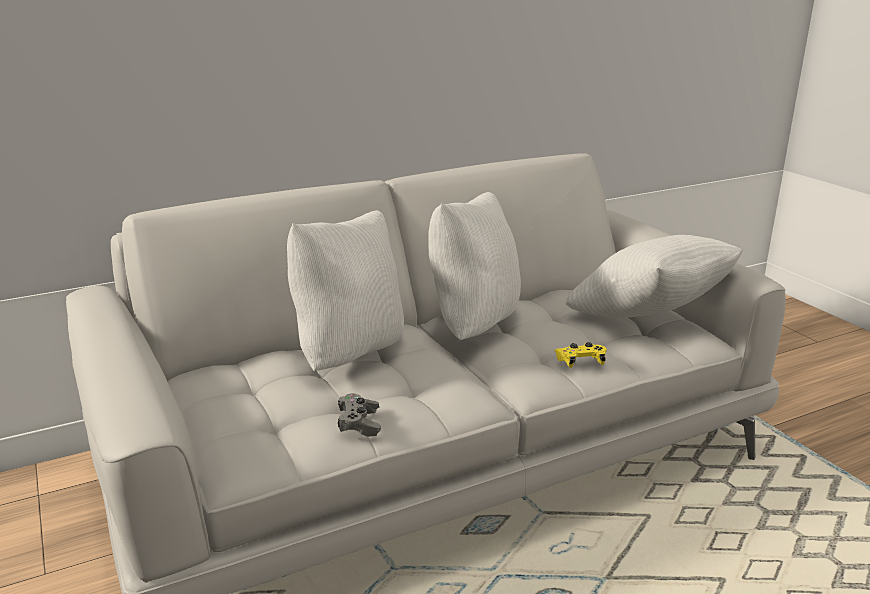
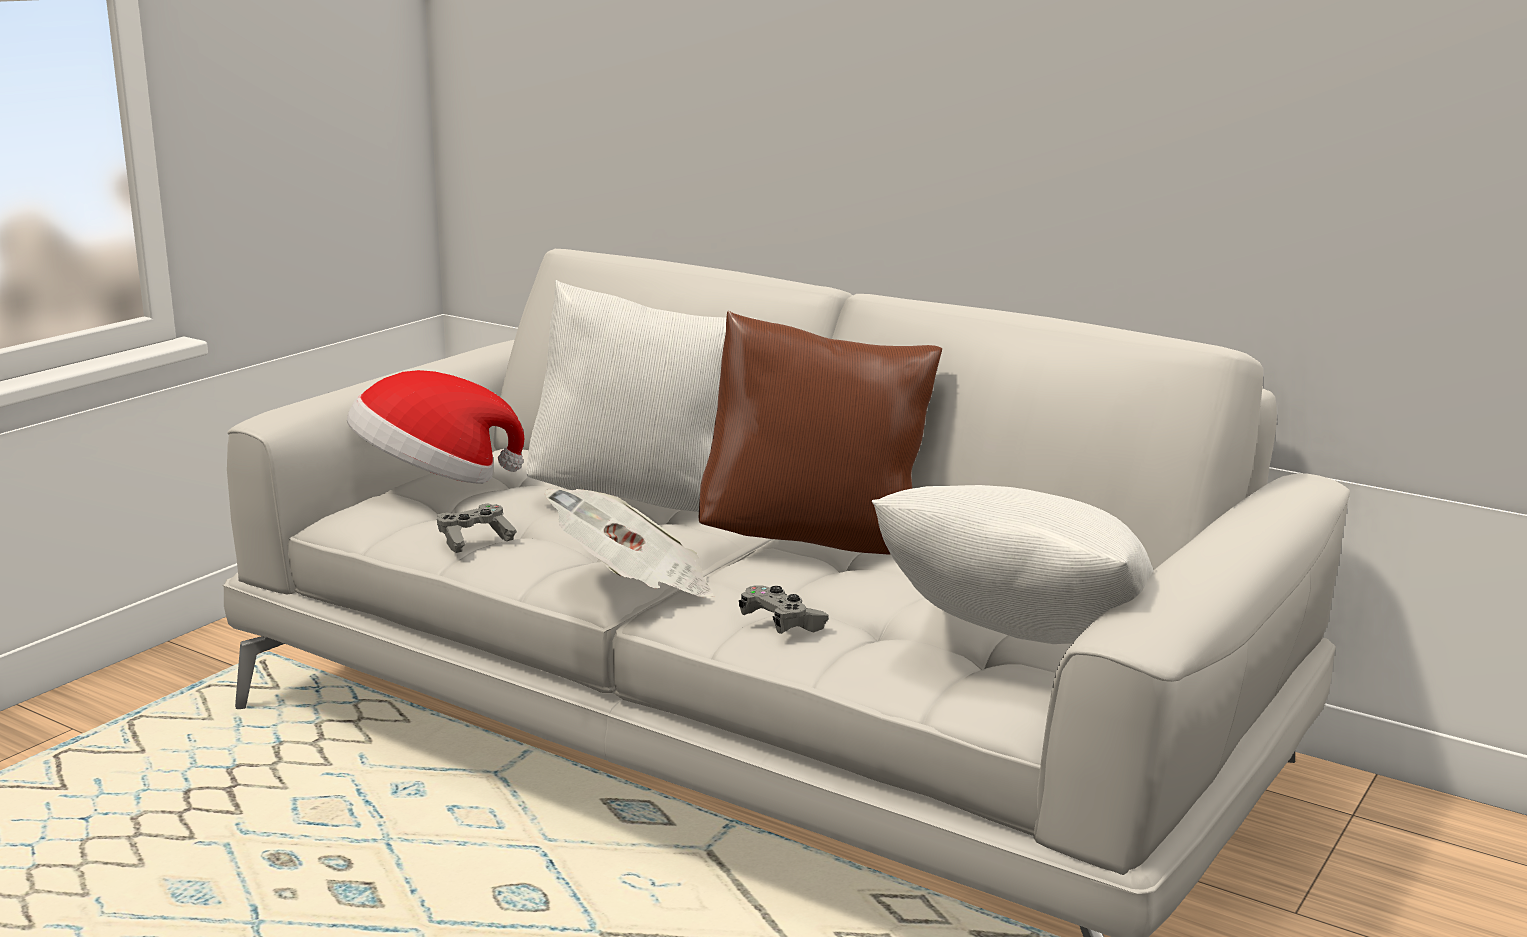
camera: 60 degrees right, 5 degrees down
white pillow [428,192,521,340] -> brown pillow [699,311,942,555]
yellow game controller [554,342,607,368] -> grey game controller [739,585,829,634]
none -> hat [347,370,525,484]
none -> newspaper [545,489,715,598]

